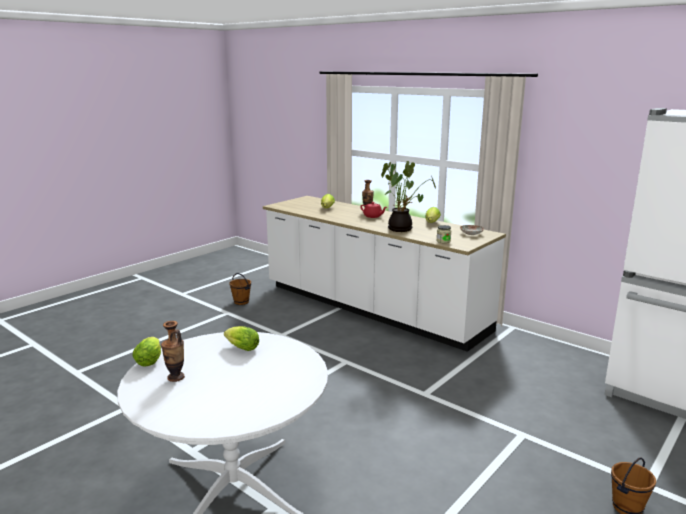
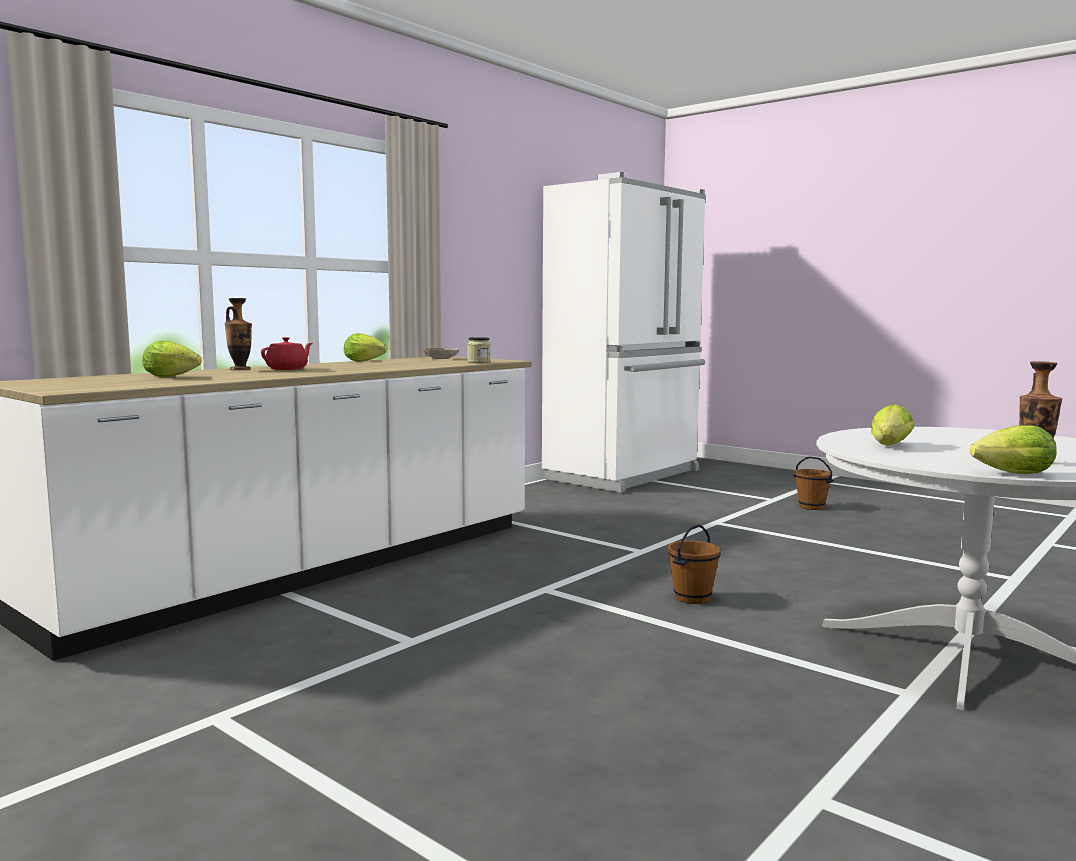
camera: 90 degrees left, 10 degrees down
brown bucket [229,273,251,305] -> brown bucket moved to [668,524,721,604]
potted plant [381,161,436,232] -> none

